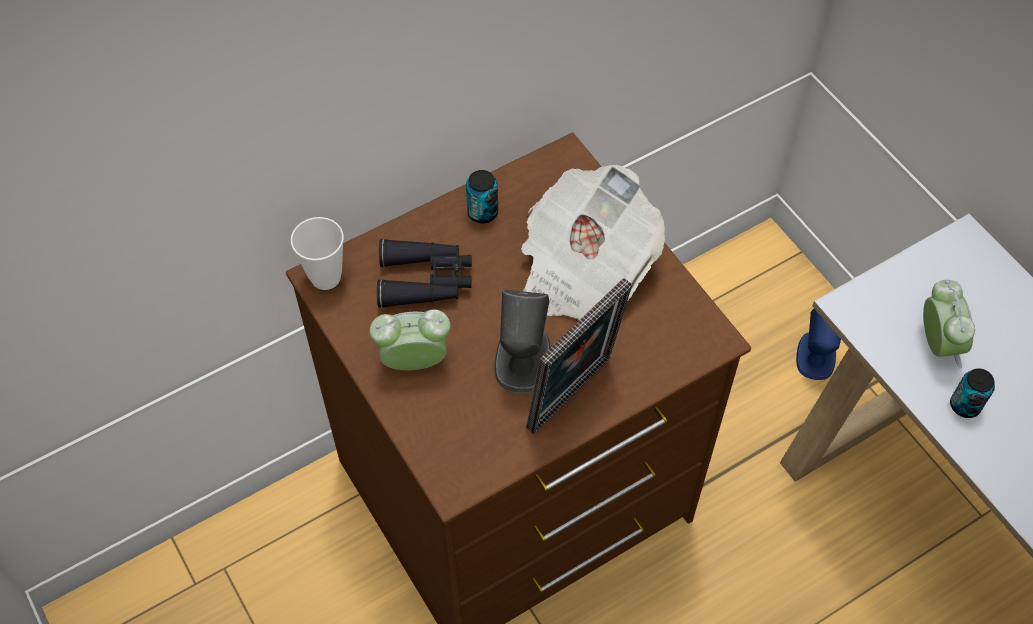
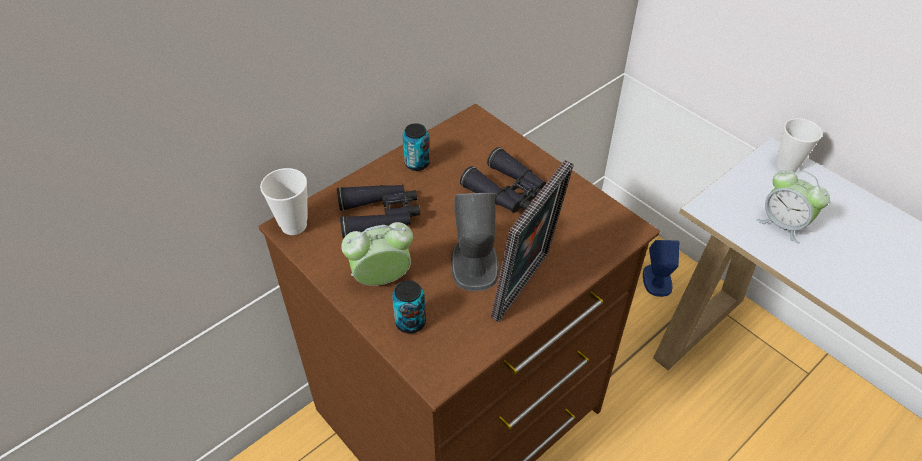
camera: 10 degrees left, 10 degrees down
newspaper [521,165,665,320] -> black binoculars [460,147,546,213]
alarm clock [923,280,975,369] -> alarm clock turned 150 degrees clockwise [756,170,830,244]
can [950,368,995,418] -> can moved to [392,280,426,334]
none -> cup [777,118,822,172]

